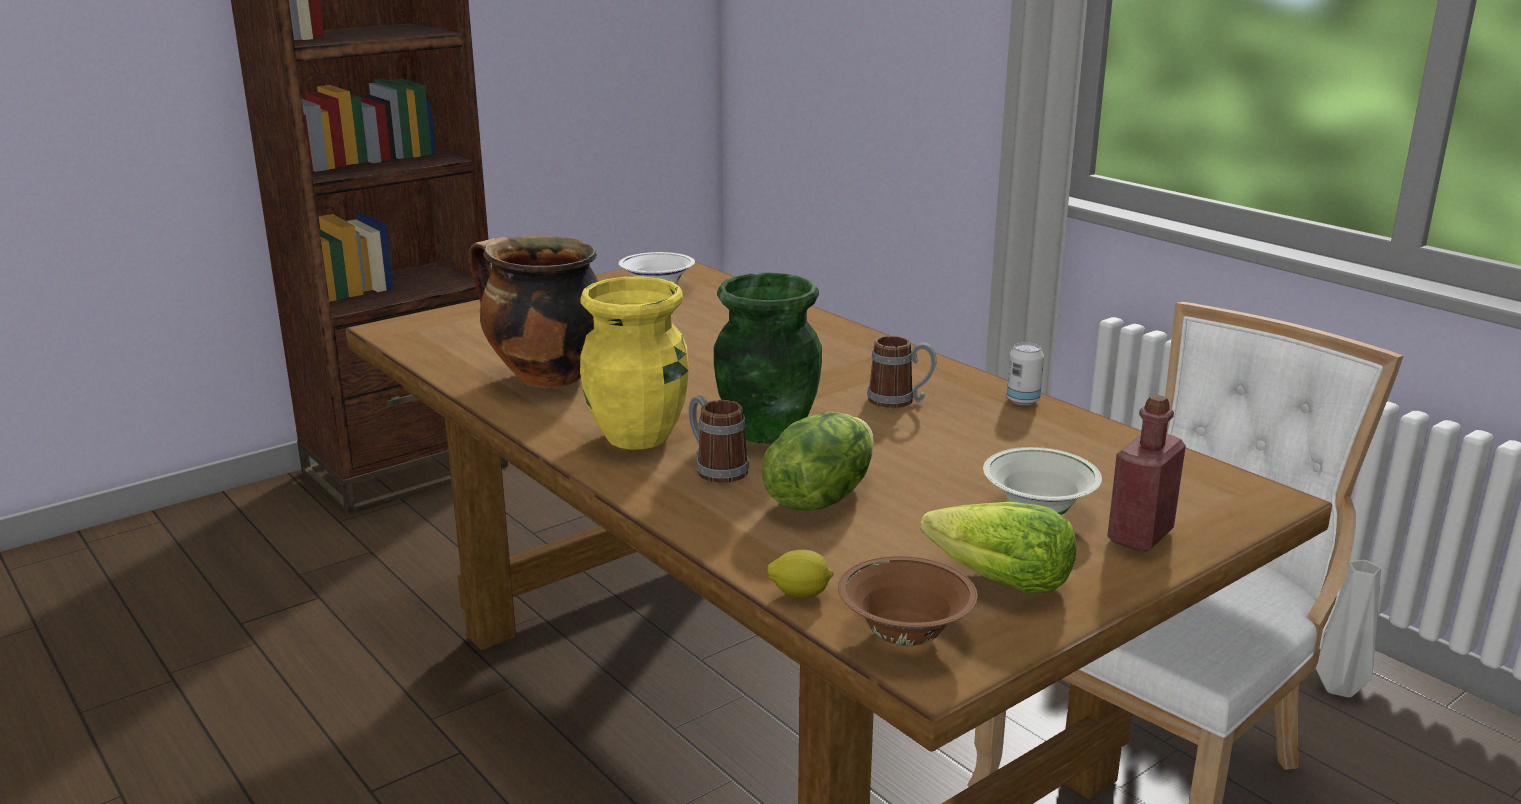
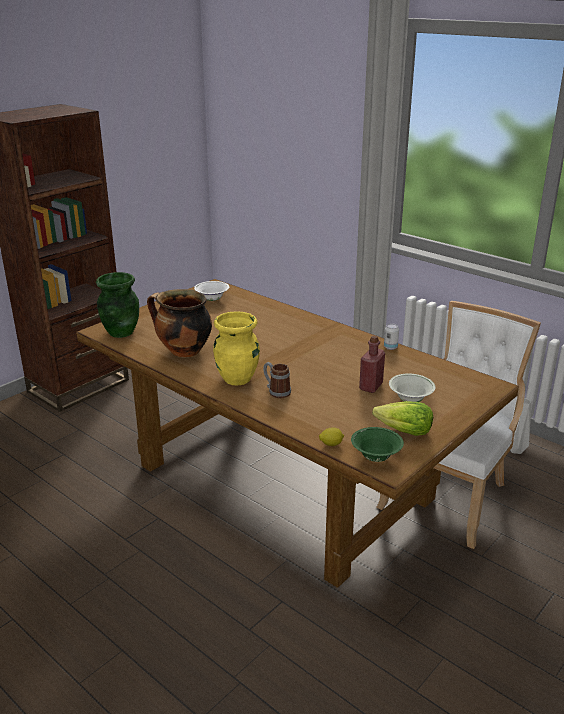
camera: 10 degrees left, 5 degrees up
green vase [714,272,822,444] -> green vase moved to [96,272,139,338]
lettuce [762,412,874,511] -> none
brown bowl [838,556,978,646] -> green bowl [351,427,404,462]
mug [867,336,937,408] -> none
red bottle [1107,394,1186,552] -> red bottle moved to [359,336,385,393]

